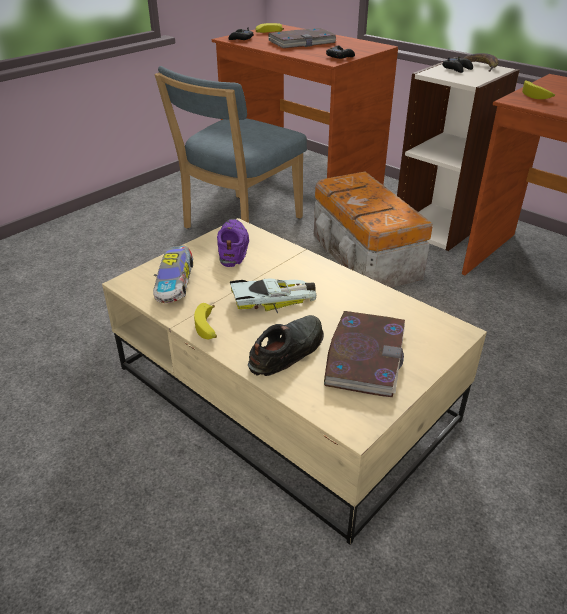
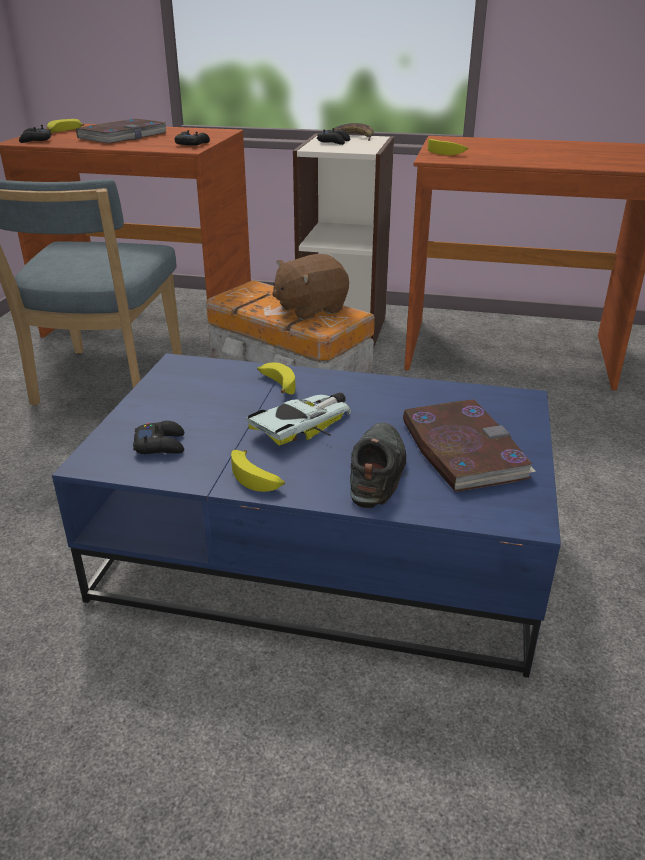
camera: 30 degrees left, 5 degrees down
beige coffee table [102,218,487,545] -> blue coffee table [52,353,561,678]
toy car [153,246,193,303] -> black game controller [133,421,185,454]
purple shoe [217,219,249,267] -> none
none -> banana [257,363,295,394]
none -> brown plush toy [272,254,349,320]

